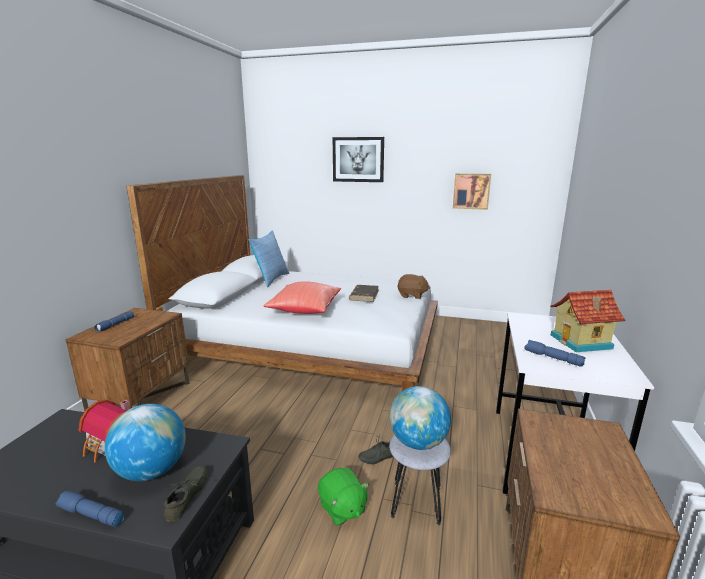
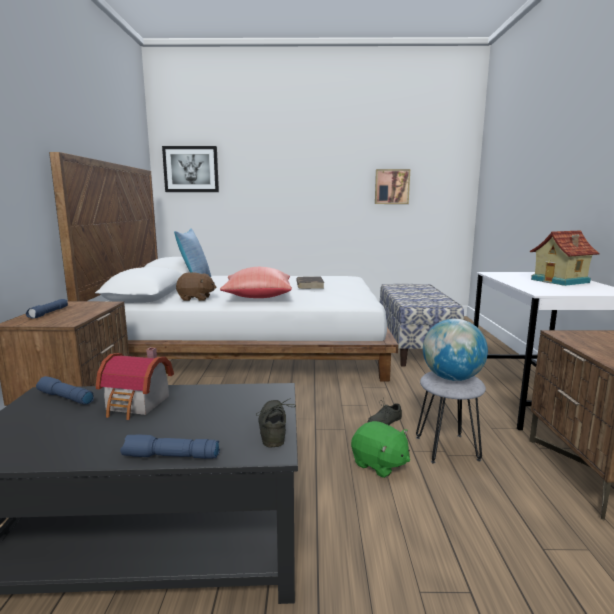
camera: 15 degrees left, 5 degrees down
globe [105,404,186,481] -> none
picture [333,137,384,182] -> picture moved to [162,146,219,192]
brown plush toy [397,274,430,299] -> brown plush toy moved to [176,272,216,301]
blue flashlight [525,340,585,367] -> blue flashlight moved to [36,376,94,405]
none -> bench [380,284,464,367]

